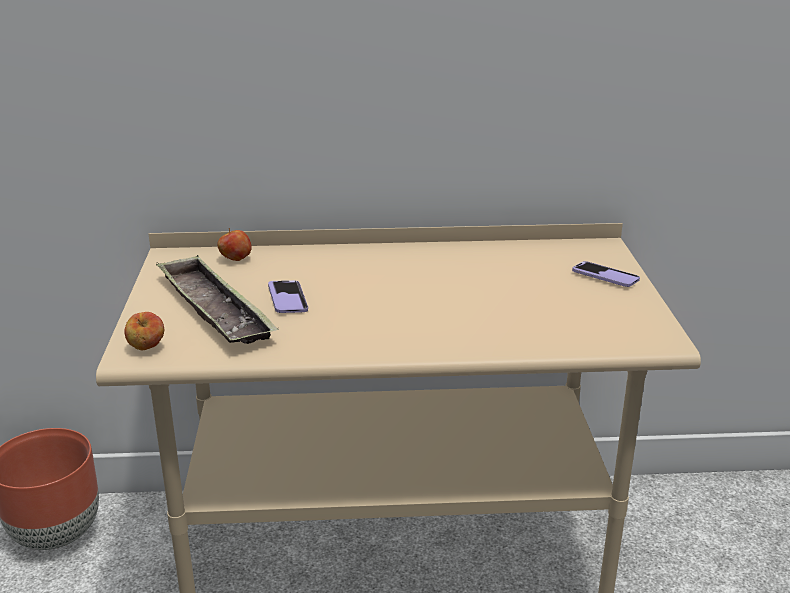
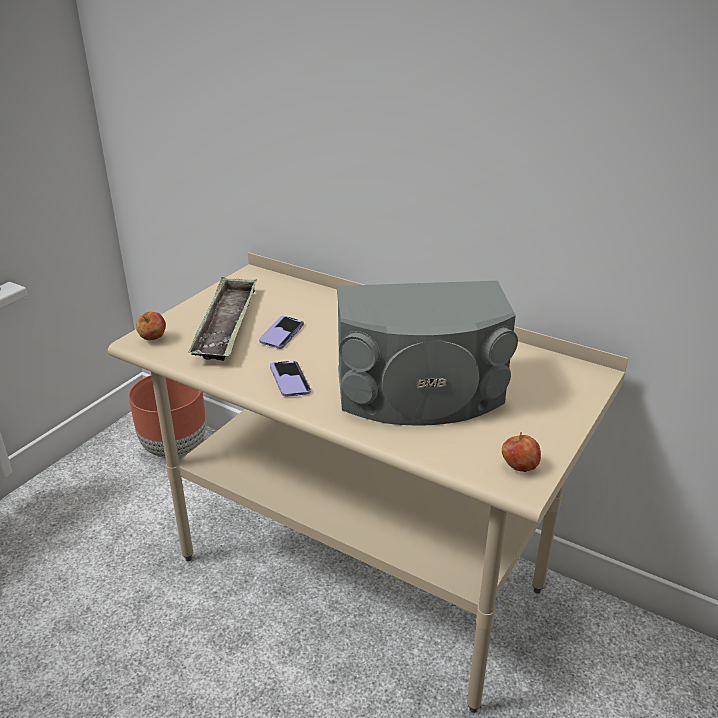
camera: 35 degrees right, 5 degrees up
apple [217,228,252,261] -> apple moved to [502,432,541,472]
phone [572,261,640,287] -> phone moved to [270,361,311,397]
none -> grey speaker [337,281,518,426]

